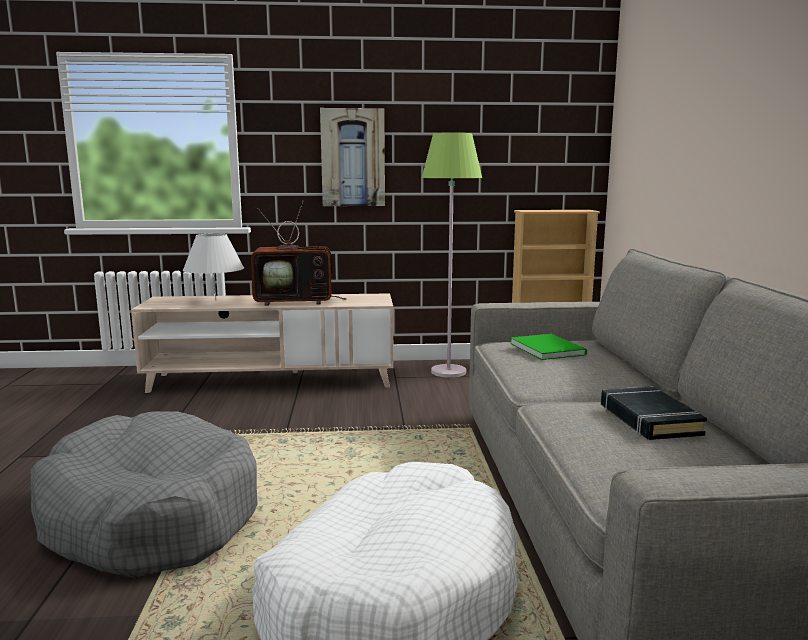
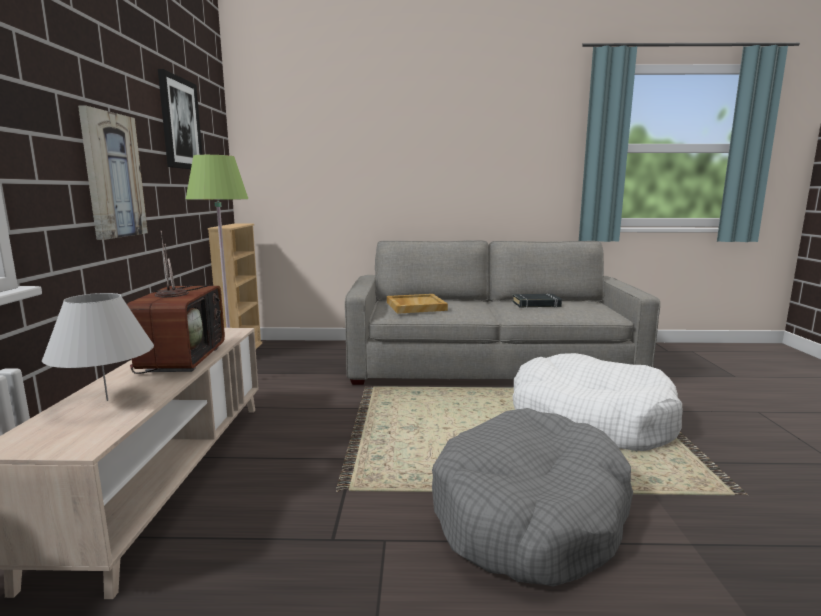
camera: 85 degrees left, 0 degrees up
green book [510,334,587,360] -> beige tray [387,294,448,314]
none -> picture [158,69,202,169]

